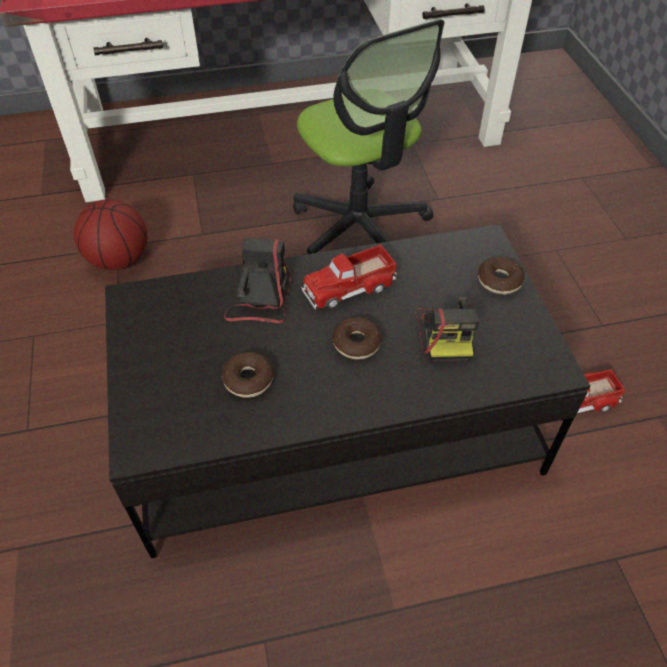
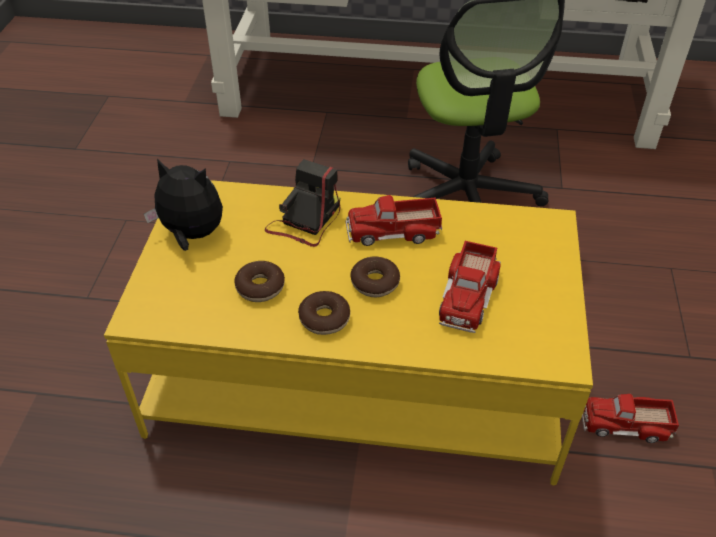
camera: 20 degrees right, 5 degrees down
basketball [74,200,147,270] -> none
black coffee table [105,224,590,558] -> yellow coffee table [104,180,593,486]
camera [415,297,479,362] -> toy truck [439,241,501,333]
donut [478,257,525,295] -> donut moved to [298,291,350,335]
none -> plush toy [144,159,223,251]

